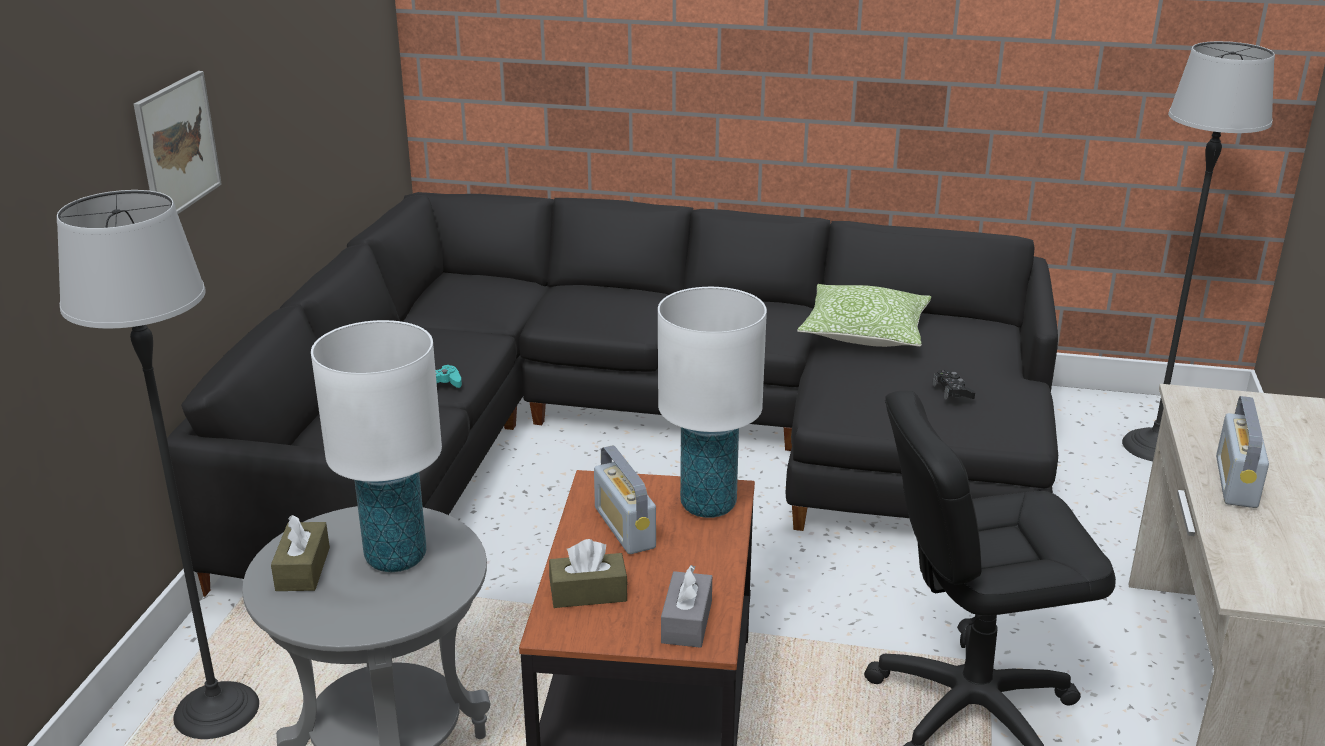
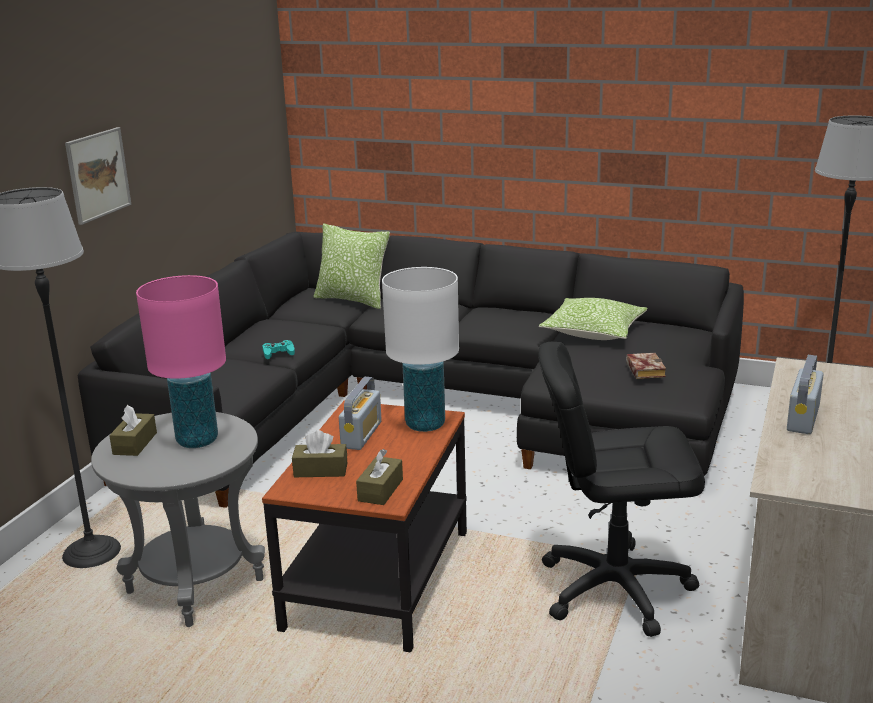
camera: 10 degrees right, 5 degrees down
white table lamp [311,320,442,572] -> pink table lamp [136,275,226,448]
radio [594,445,656,554] -> radio turned 150 degrees counterclockwise [339,377,382,450]
grey tissue box [661,565,712,648] -> brown tissue box [356,449,403,505]
black game controller [932,370,975,400] -> book [626,353,666,379]
none -> pillow [314,224,390,309]

